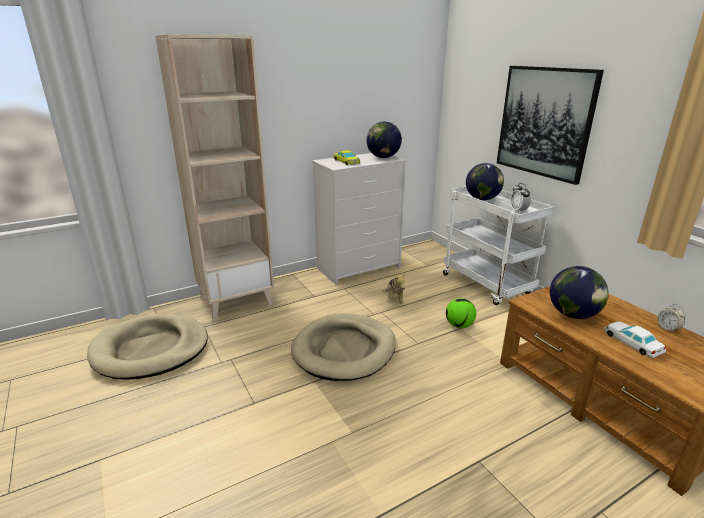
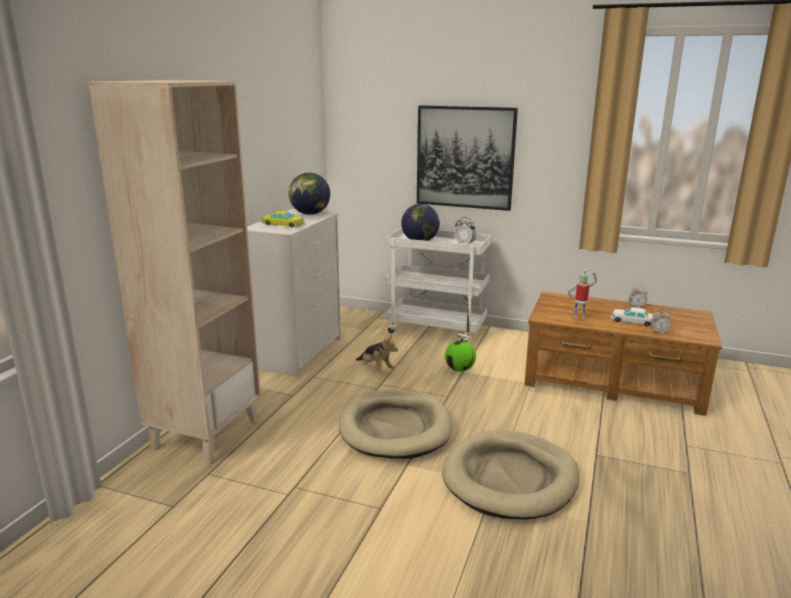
camera: 40 degrees left, 5 degrees down
beige dog bed [87,314,208,380] -> beige dog bed moved to [442,430,579,520]
globe [550,266,609,319] -> toy robot [568,270,597,318]
none -> alarm clock [650,309,671,334]

